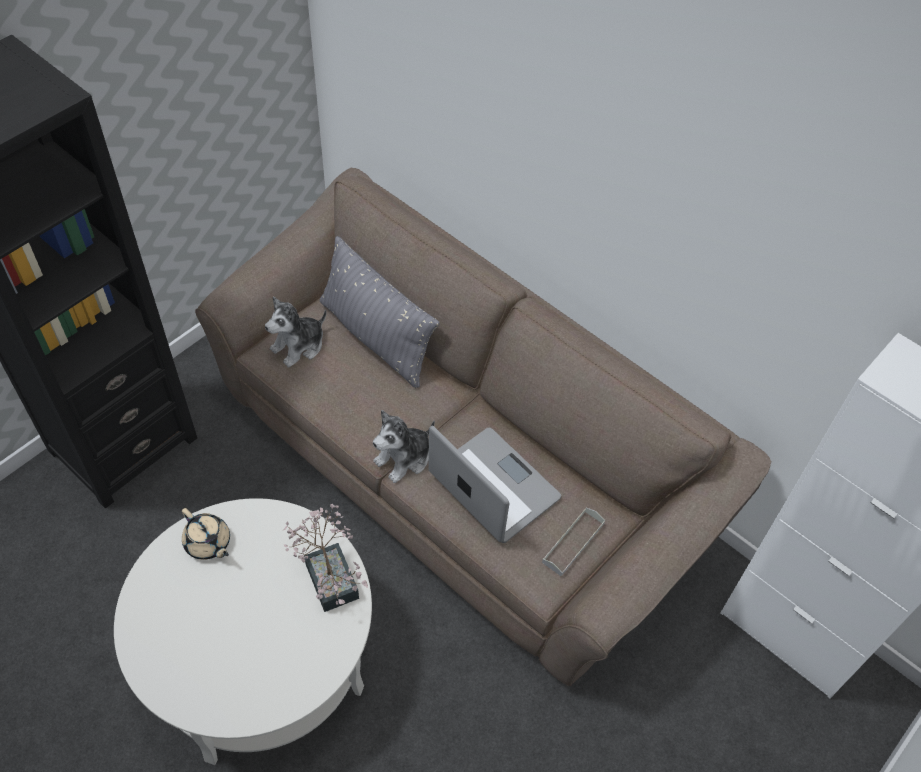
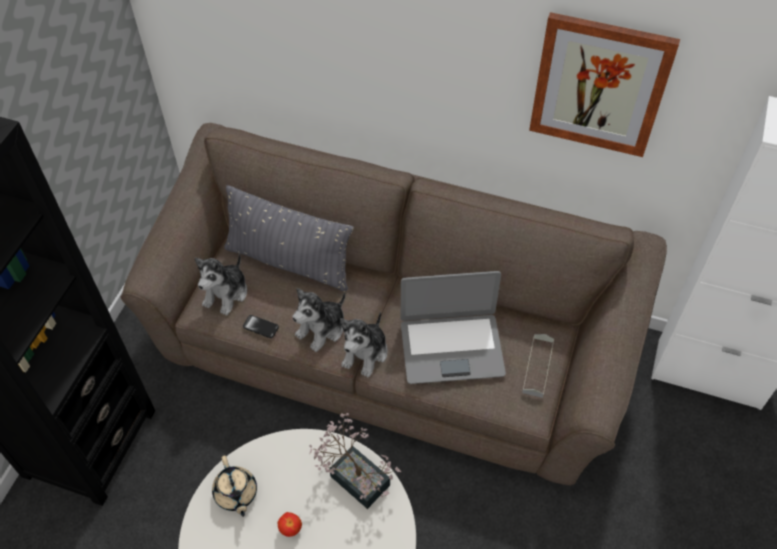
camera: 20 degrees left, 0 degrees up
beige teapot [182,508,230,560] -> beige teapot turned 45 degrees clockwise [212,455,257,517]
laptop [428,425,561,543] -> laptop turned 150 degrees clockwise [401,271,506,384]
none -> phone [243,315,279,338]
none -> apple [278,512,302,537]
none -> plush toy [293,288,345,352]
none -> picture [529,12,680,157]

